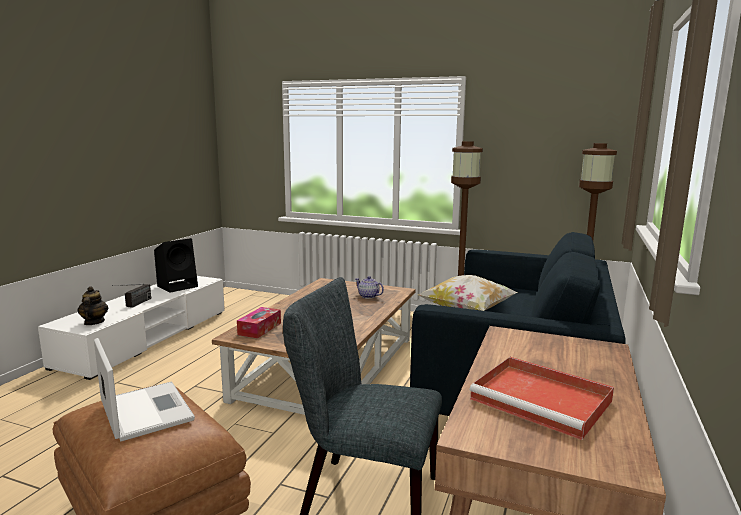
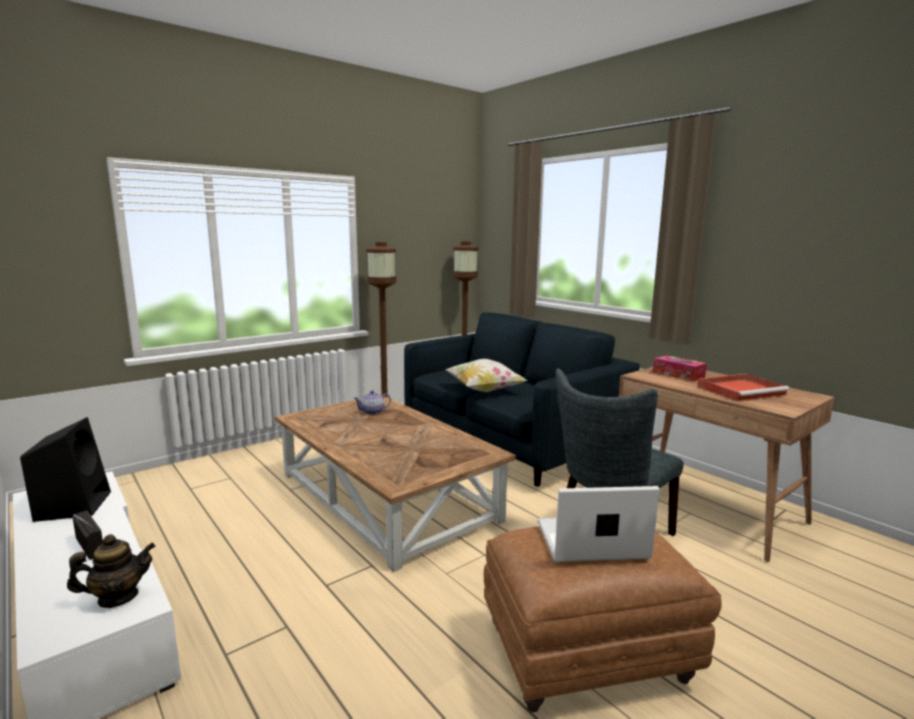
camera: 60 degrees left, 0 degrees up
teapot [77,286,108,325] -> teapot turned 135 degrees clockwise [67,534,155,608]
tissue box [237,307,281,338] -> tissue box moved to [653,355,707,382]

